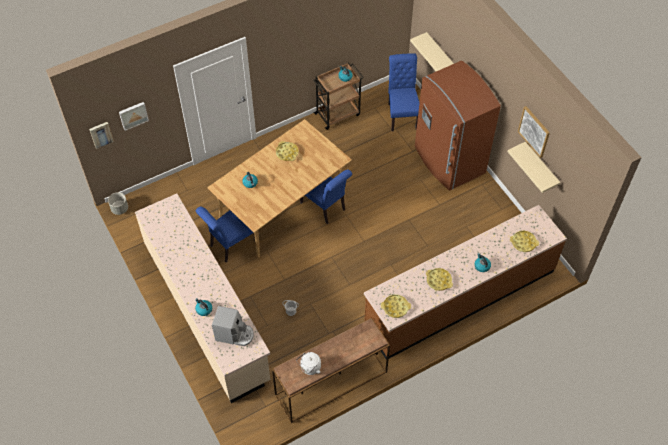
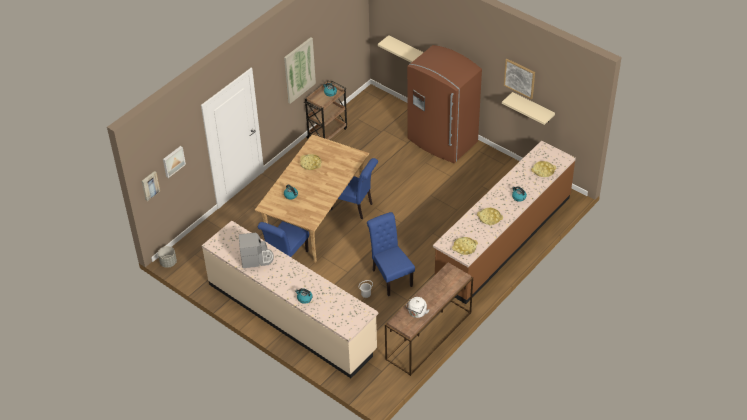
camera: 20 degrees left, 10 degrees down
coffee machine [212,306,254,346] -> coffee machine moved to [239,233,274,268]
blue chair [388,53,420,131] -> blue chair moved to [367,212,415,296]
none -> picture [284,37,316,104]

